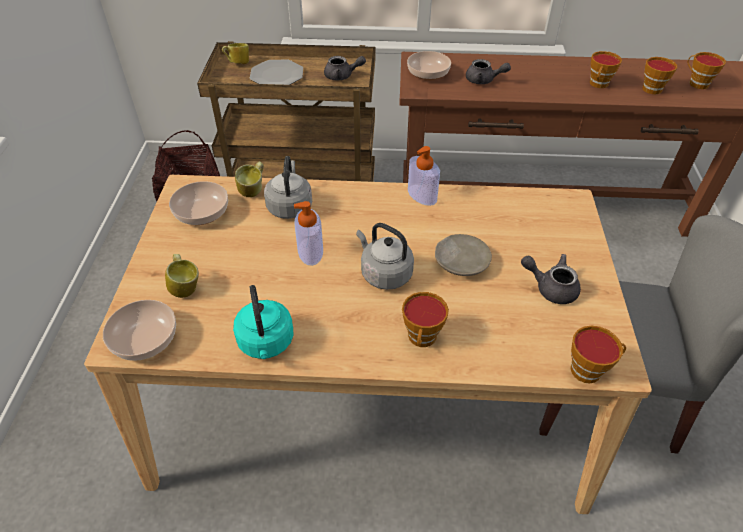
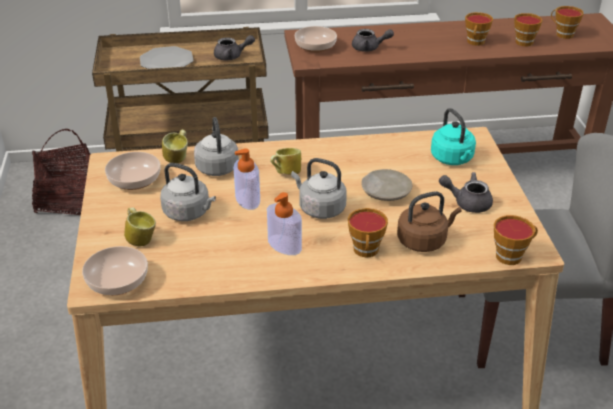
camera: 10 degrees left, 10 degrees down
mug [222,43,249,64] -> mug moved to [270,148,301,174]
turquoise kettle [233,285,293,359] -> turquoise kettle moved to [431,108,476,165]
soap dispenser [408,146,440,206] -> soap dispenser moved to [267,192,302,255]
none -> grey kettle [160,163,216,221]
none -> brown kettle [397,191,461,252]

